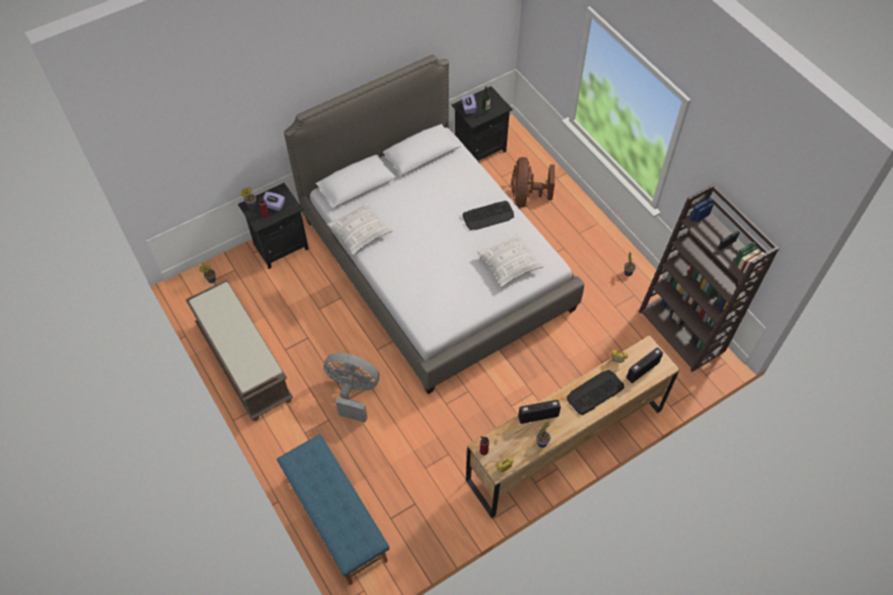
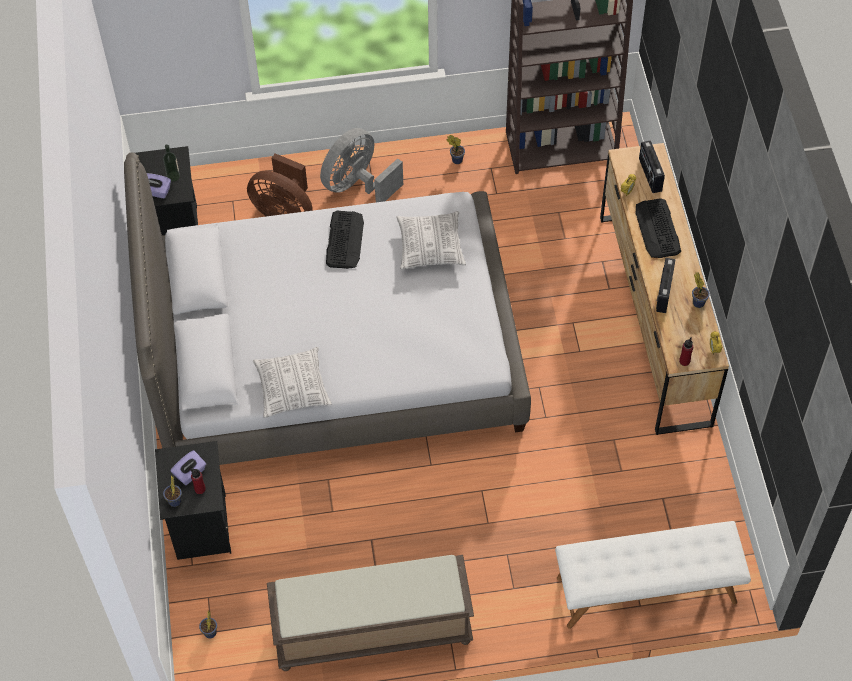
camera: 65 degrees left, 0 degrees up
blue bench [277,434,390,585] -> white bench [555,521,751,629]
grey fan [324,353,379,423] -> grey fan moved to [320,128,403,202]

